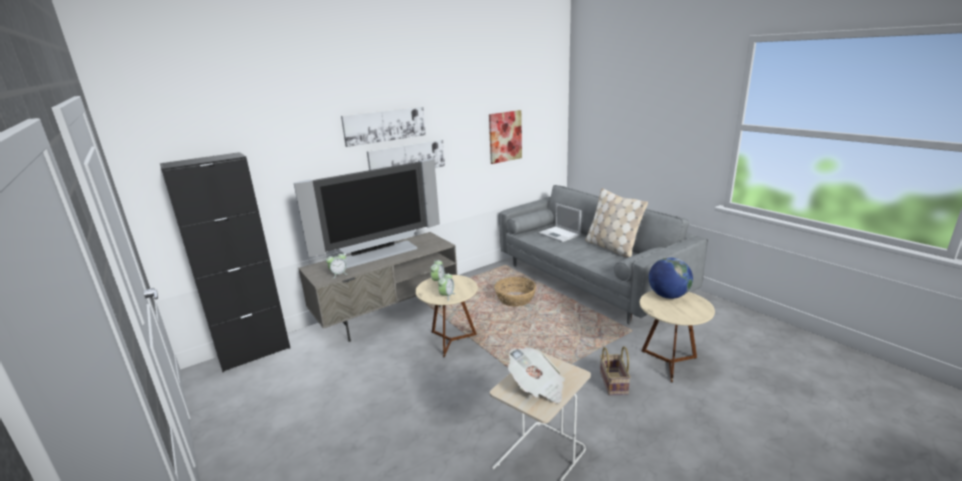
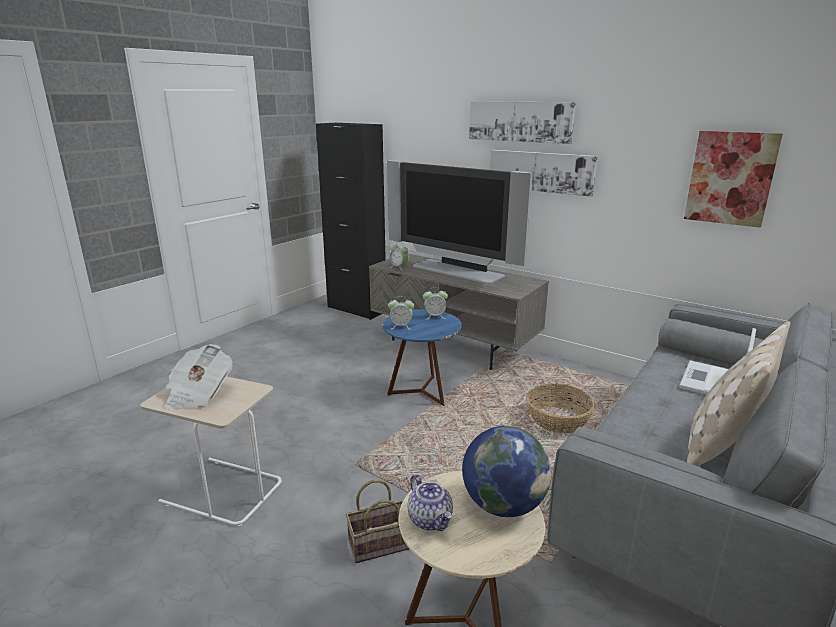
camera: 70 degrees right, 0 degrees up
beige side table [415,275,478,358] -> blue side table [383,309,462,406]
none -> teapot [407,474,453,531]

